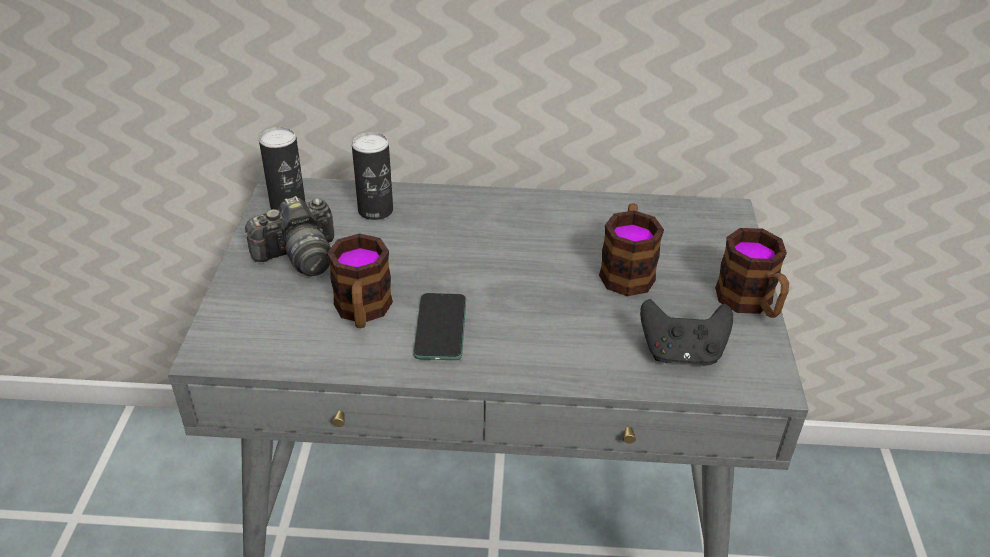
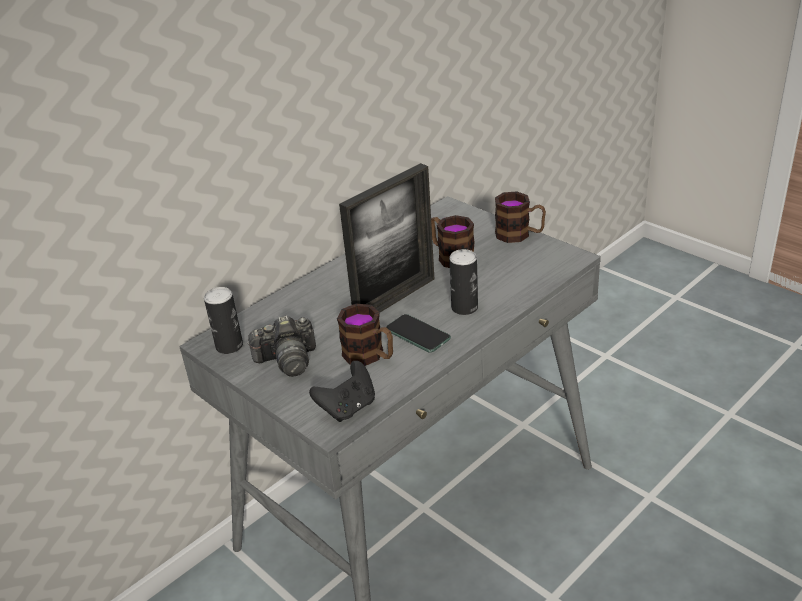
camera: 45 degrees left, 5 degrees down
camera [244,196,334,277] -> camera turned 60 degrees clockwise [247,315,316,377]
can [352,132,393,220] -> can moved to [449,249,478,315]
black game controller [640,299,733,366] -> black game controller moved to [309,361,375,422]
none -> picture frame [339,163,434,313]

